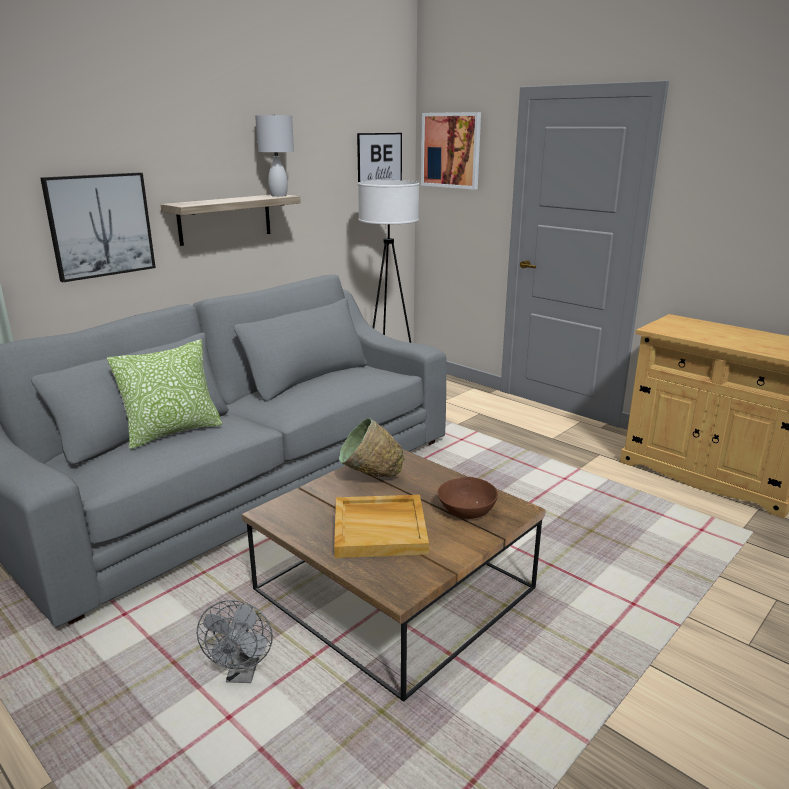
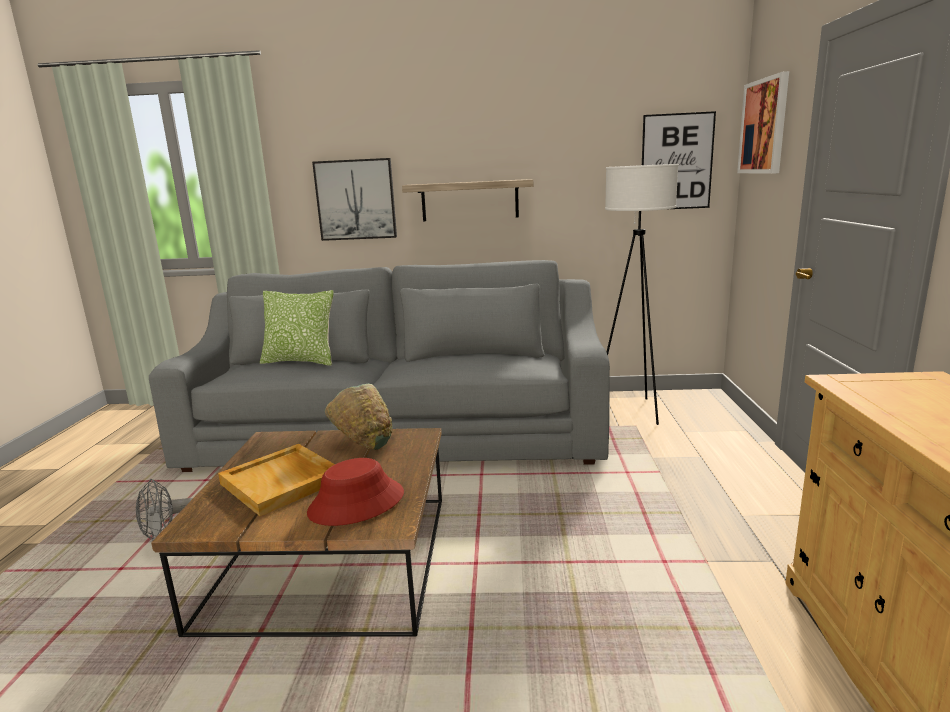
camera: 50 degrees right, 5 degrees down
white table lamp [255,114,294,197] -> none
brown bowl [438,477,498,519] -> red hat [307,458,404,526]

